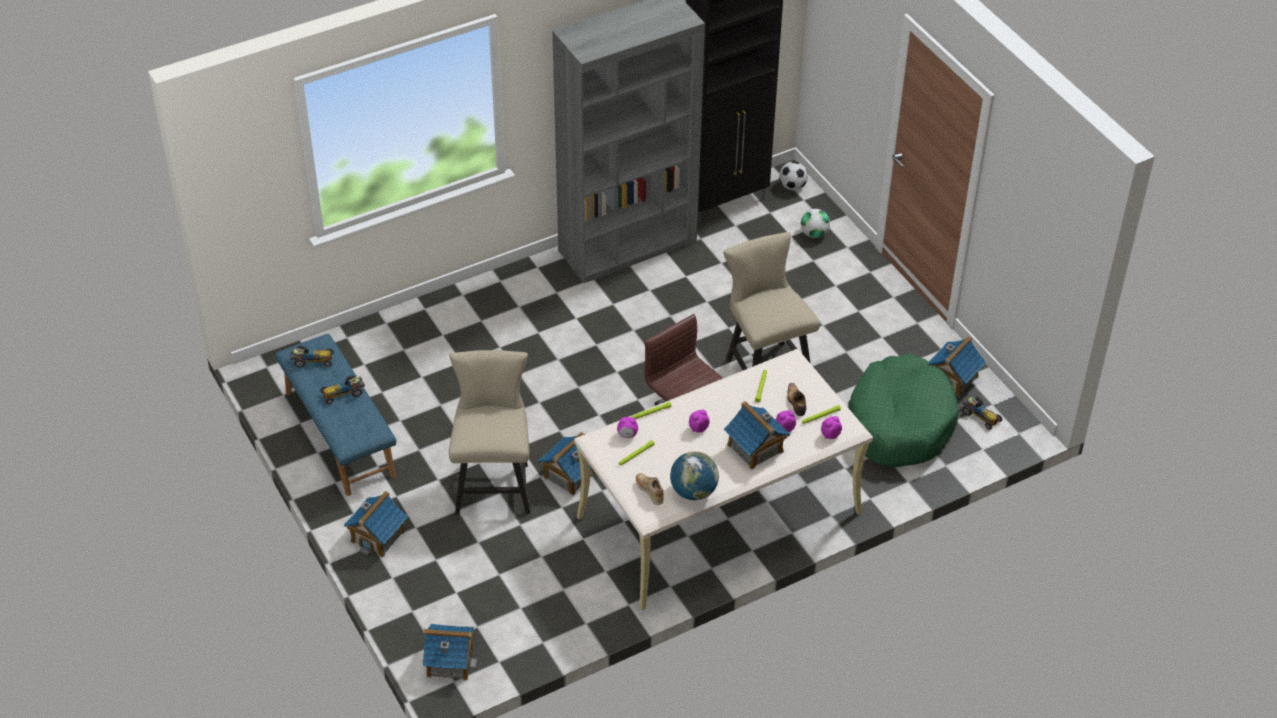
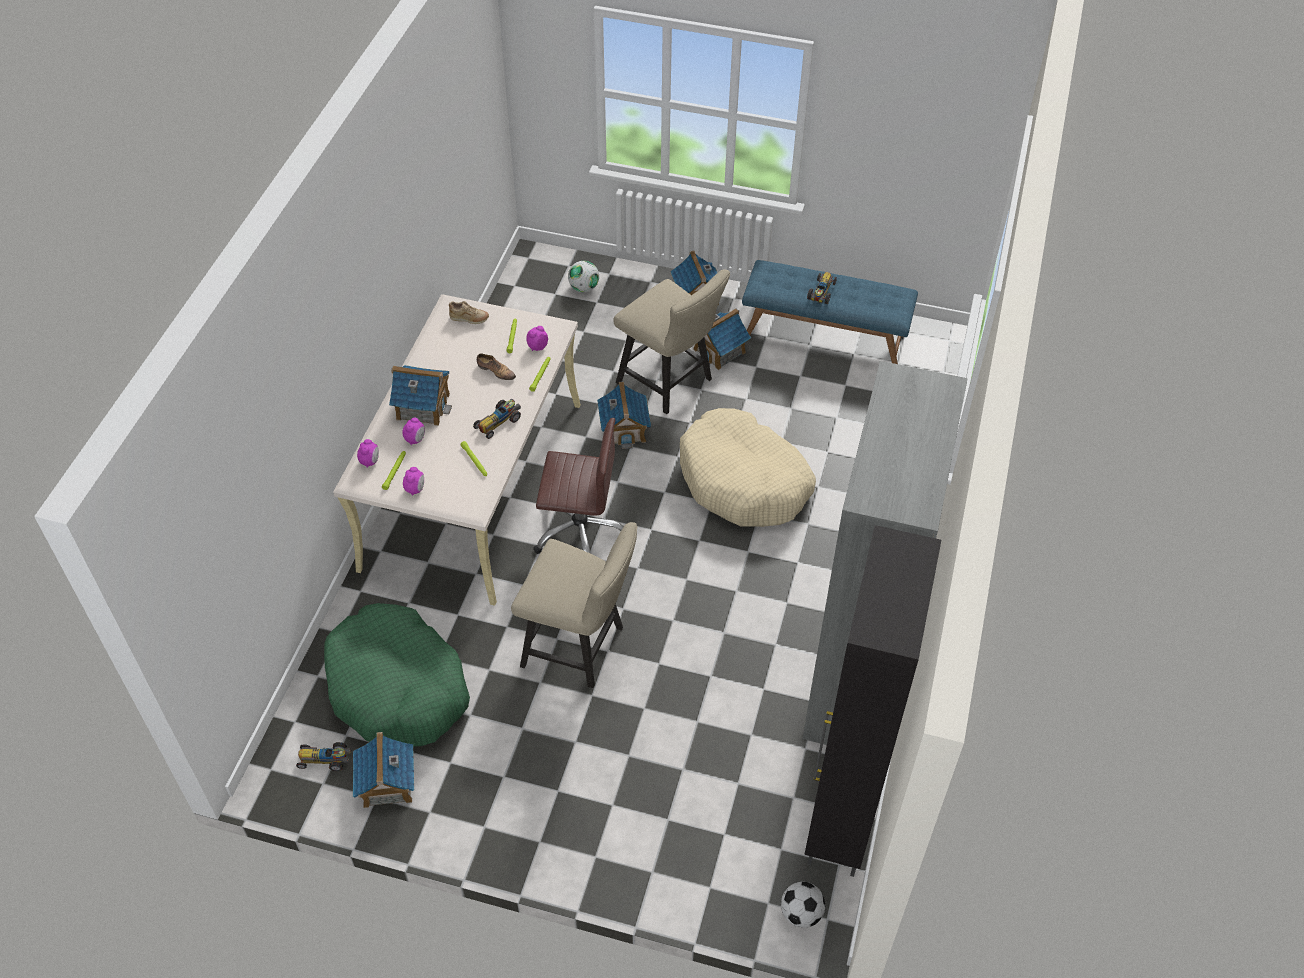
camera: 135 degrees right, 5 degrees up
toy car [290,346,334,367] -> toy car moved to [473,399,521,439]
toy house [423,624,477,680] -> toy house moved to [693,308,751,370]
globe [670,451,719,501] -> none
alarm clock [689,409,710,432] -> alarm clock moved to [403,467,424,496]
shoe [787,383,806,416] -> shoe moved to [477,354,516,380]
football [801,209,830,238] -> football moved to [568,261,599,292]
none -> beige dog bed [680,408,816,527]

